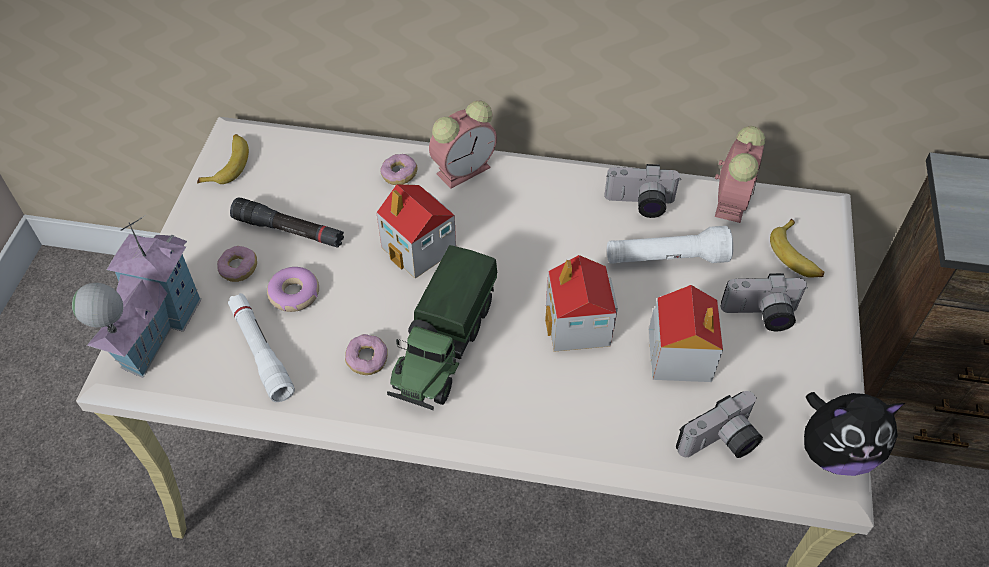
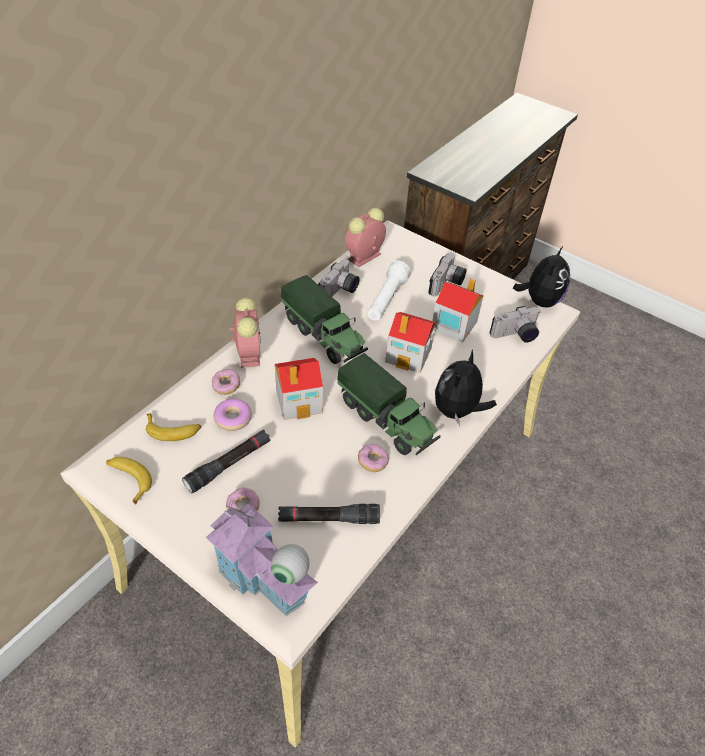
camera: 65 degrees left, 5 degrees down
white flashlight [228,293,295,402] -> black flashlight [278,504,380,524]
donut [267,267,319,312] -> donut moved to [214,399,252,431]
camera [676,391,763,458] -> camera turned 75 degrees clockwise [490,306,540,343]
alarm clock [715,126,765,223] -> alarm clock turned 90 degrees counterclockwise [345,208,386,267]
banana [770,219,824,278] -> banana moved to [146,413,201,441]
none -> toy truck [281,275,368,364]
none -> plush toy [435,350,497,425]

